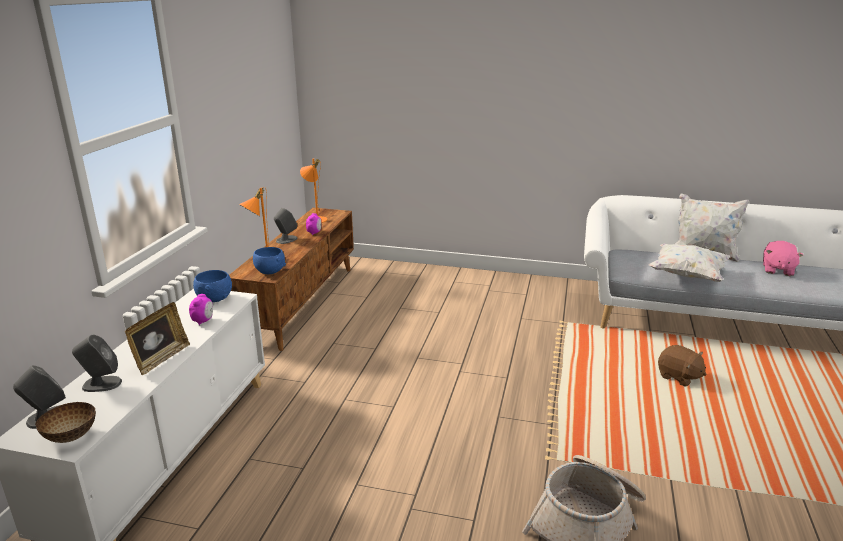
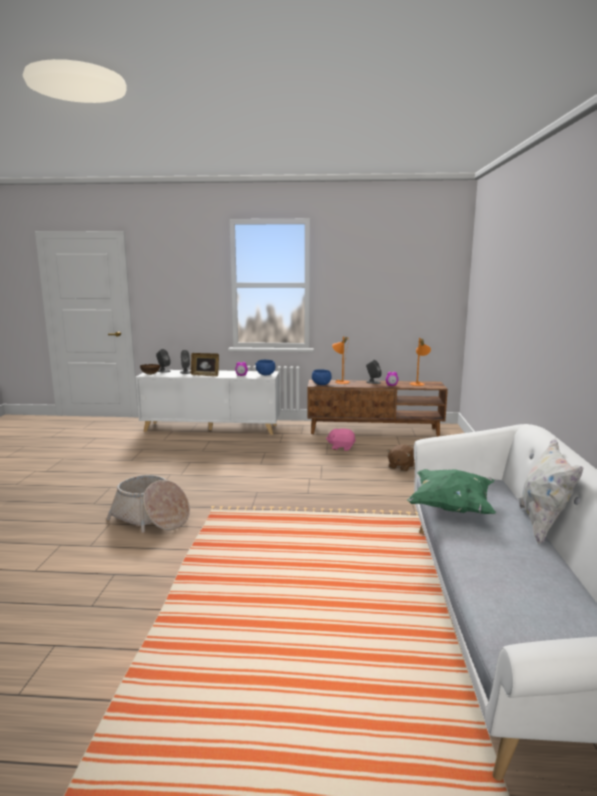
camera: 80 degrees right, 10 degrees down
white pillow [649,244,731,282] -> green pillow [407,469,496,514]
brown plush toy [658,345,707,387] -> brown plush toy moved to [387,444,414,471]
pink plush toy [763,241,803,276] -> pink plush toy moved to [326,428,356,451]

